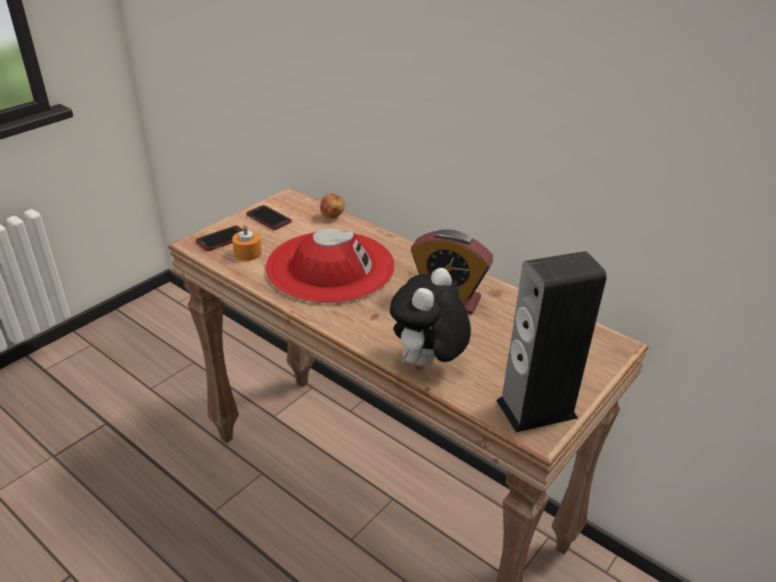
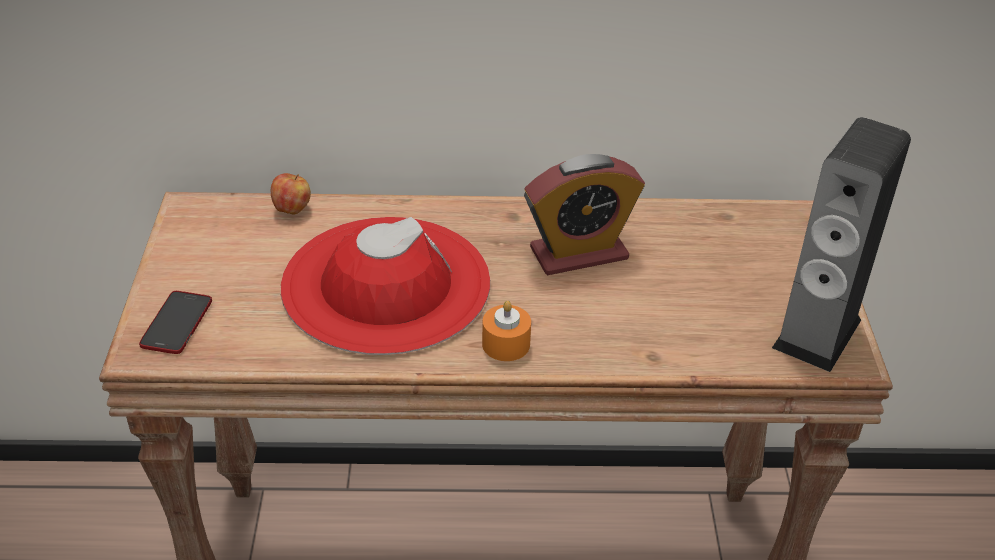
camera: 40 degrees left, 5 degrees up
orange candle [232,225,262,261] -> orange candle moved to [482,301,531,361]
phone [247,205,292,230] -> none
plush toy [390,268,471,366] -> none

